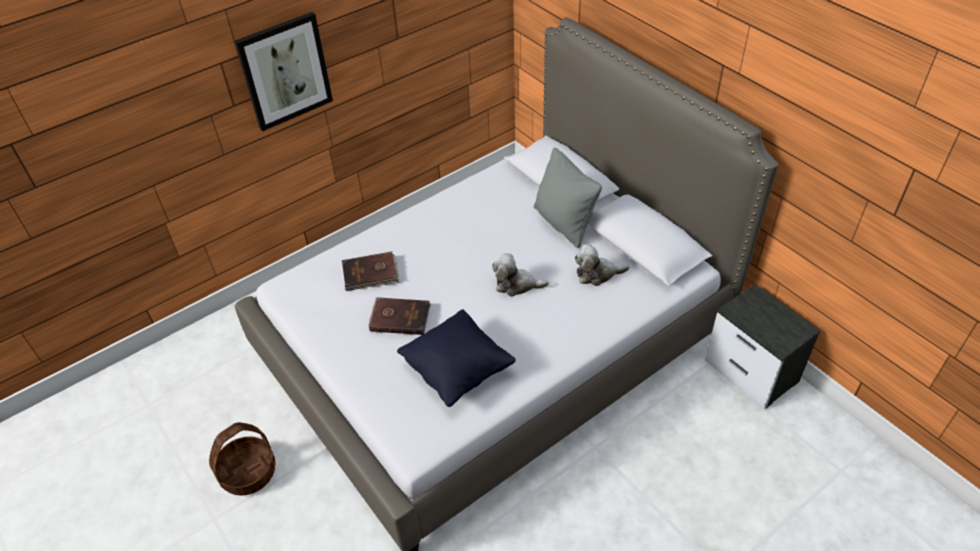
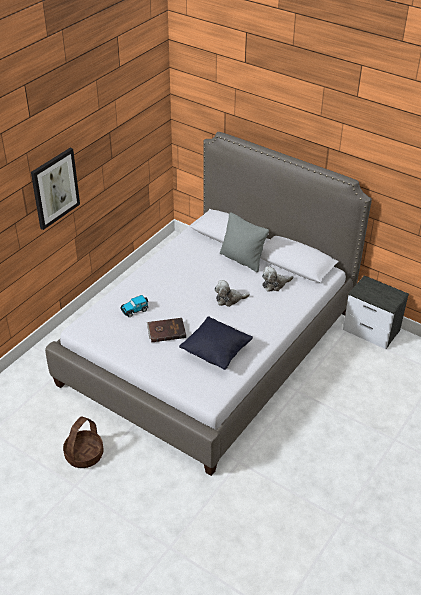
camera: 20 degrees left, 5 degrees down
brown book [342,252,399,291] -> toy car [120,295,148,317]

